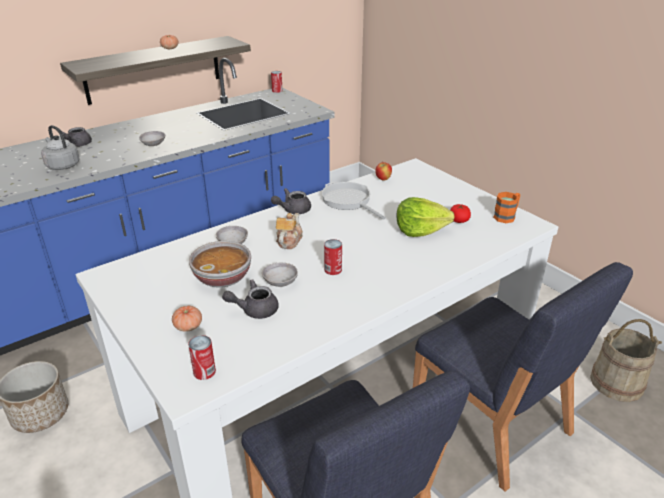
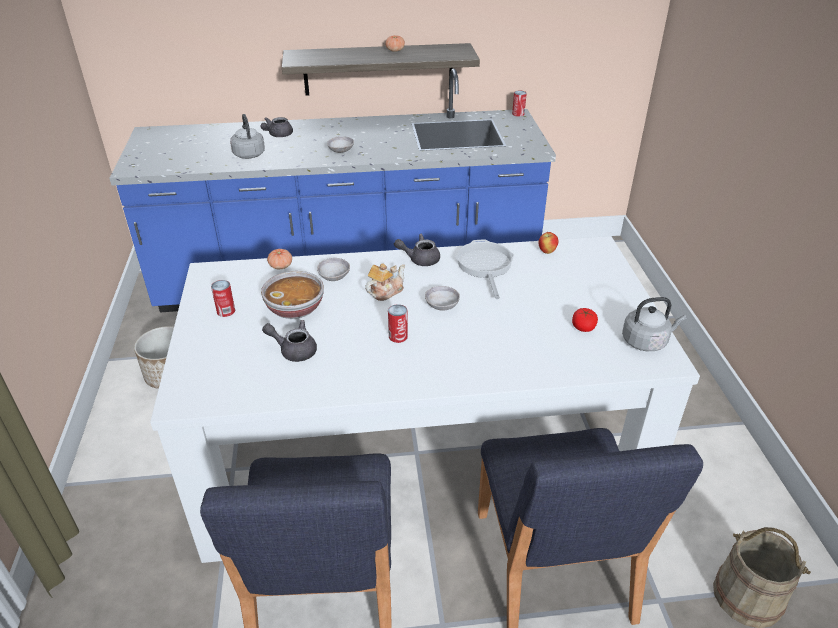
camera: 30 degrees right, 5 degrees up
tomato [172,306,202,332] -> tomato moved to [267,249,292,269]
can [188,335,216,380] -> can moved to [211,280,235,317]
grey bowl [262,263,298,287] -> grey bowl moved to [425,286,460,311]
lettuce [397,197,455,237] -> none
orange mug [493,192,520,223] -> grey kettle [622,297,686,351]

